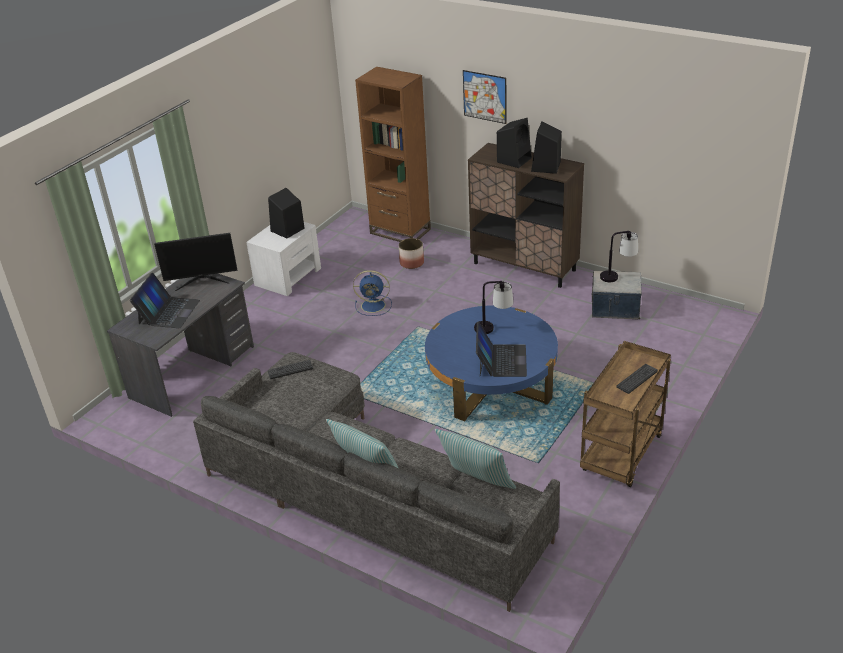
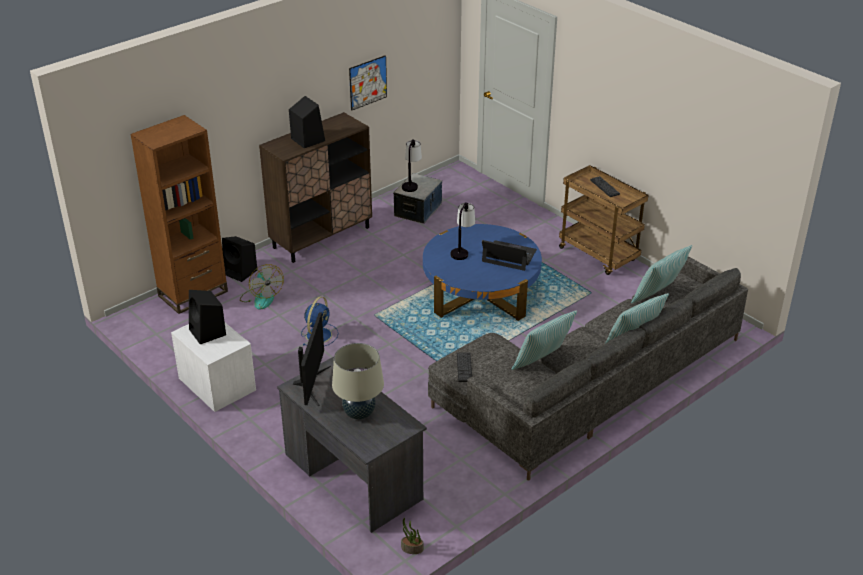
camera: 75 degrees left, 0 degrees up
laptop [130,273,200,328] -> beige table lamp [332,343,384,420]
planter [399,238,424,269] -> fan [240,264,284,310]
picture [463,70,507,124] -> picture moved to [349,55,387,111]
black speaker [531,121,562,174] -> black speaker moved to [222,236,257,282]
none -> potted plant [401,518,423,554]
none -> pillow [512,310,577,370]

